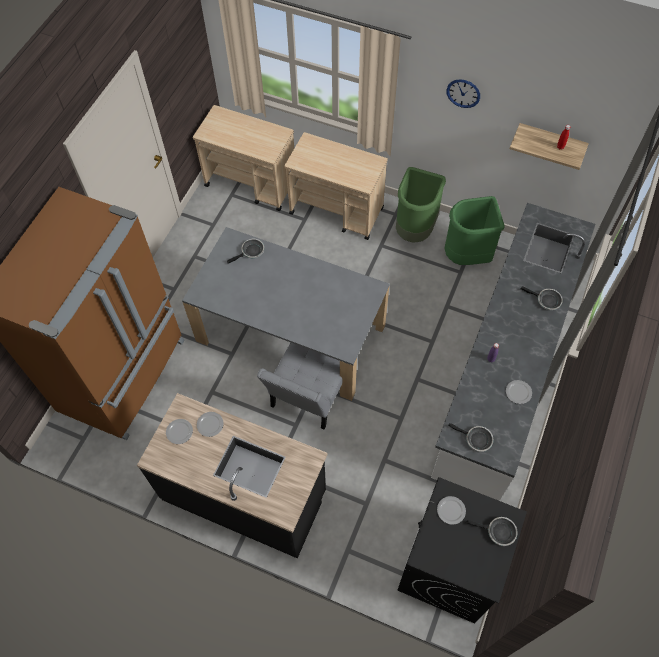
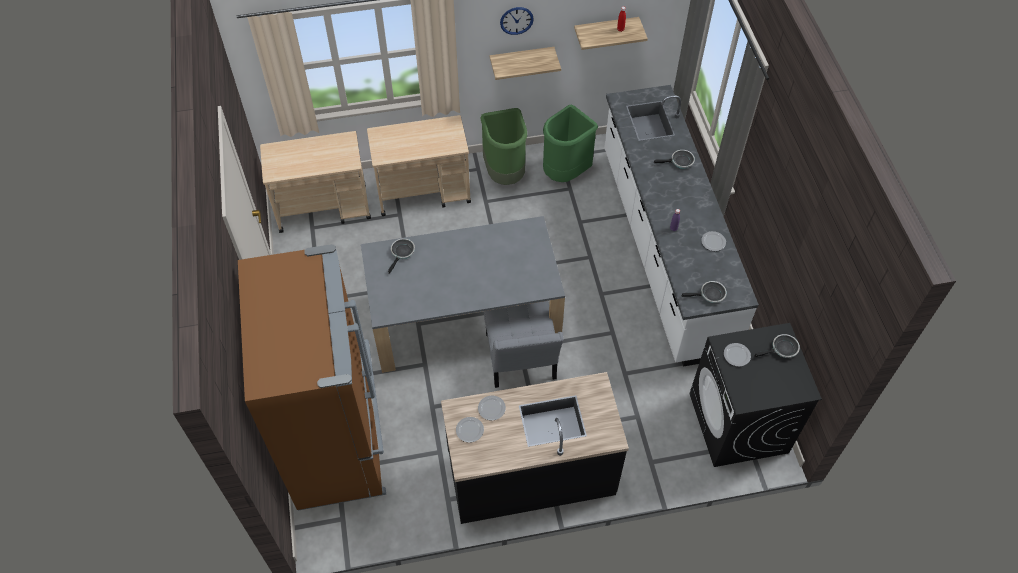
camera: 35 degrees left, 5 degrees down
none -> shelf [490,47,561,80]

